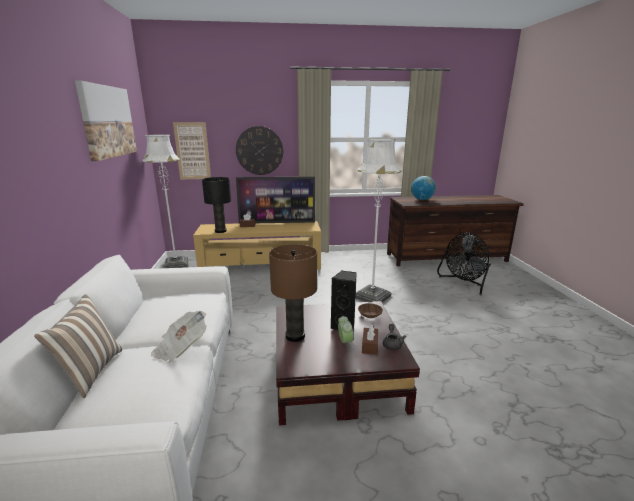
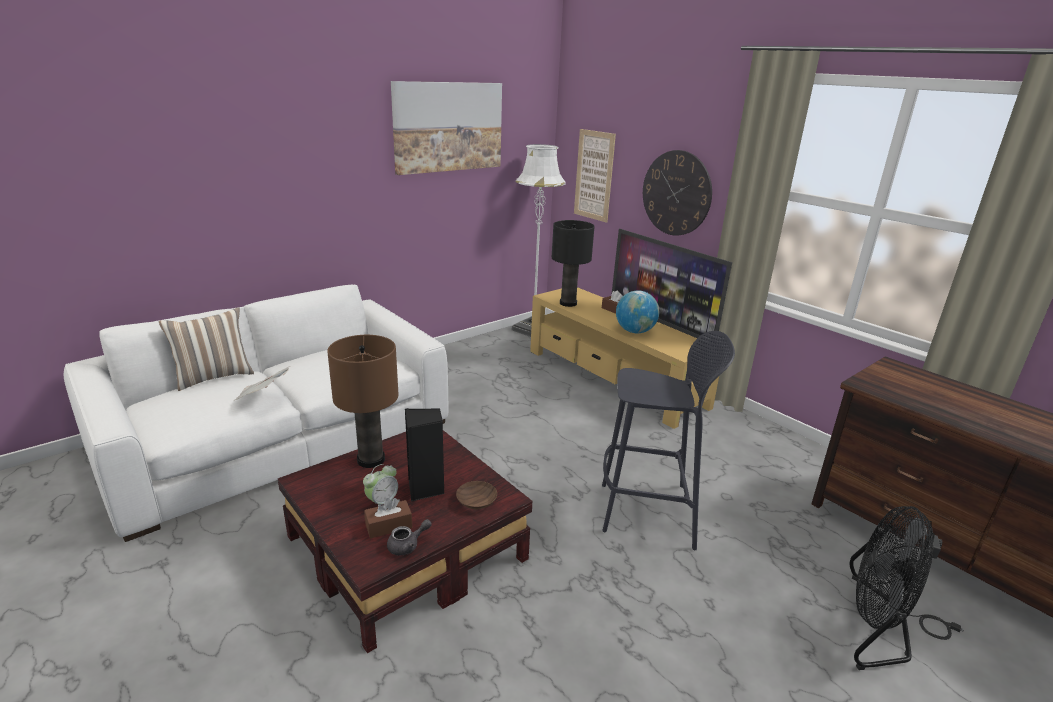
camera: 55 degrees right, 5 degrees up
white floor lamp [355,138,402,303] -> grey stool [602,331,735,550]
globe [411,176,436,200] -> globe moved to [616,290,659,333]

